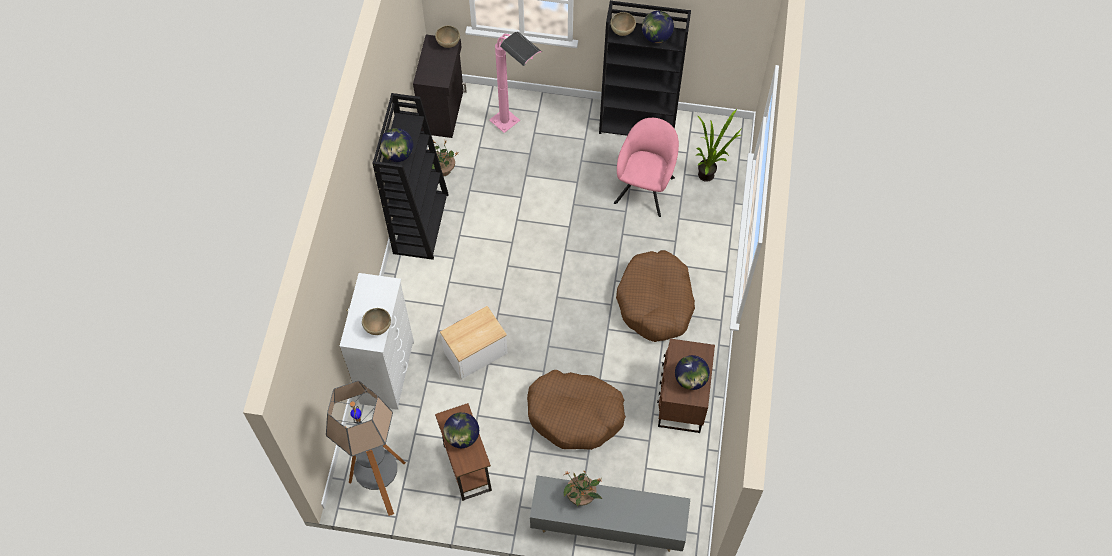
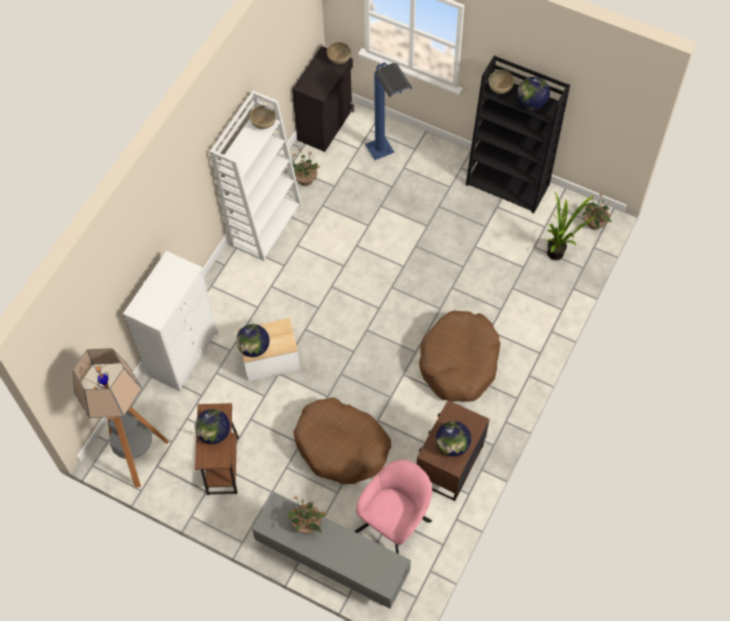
camera: 20 degrees right, 0 degrees up
brown bowl [362,308,391,335] -> brown bowl moved to [250,105,276,129]
black bookcase [372,93,449,260] -> white bookcase [210,91,302,261]
globe [380,128,413,162] -> globe moved to [236,324,269,357]
pink floor lamp [490,32,542,133] -> blue floor lamp [365,62,413,160]
pink armchair [614,118,679,217] -> pink armchair moved to [355,460,432,554]
none -> potted plant [582,193,612,230]

